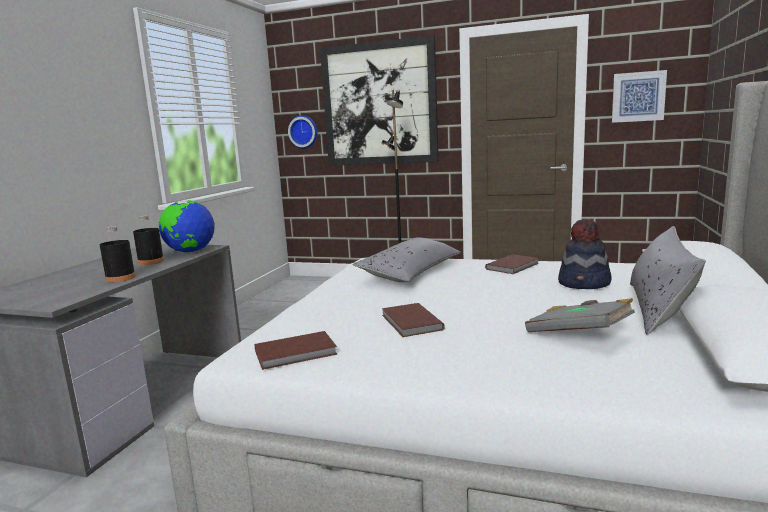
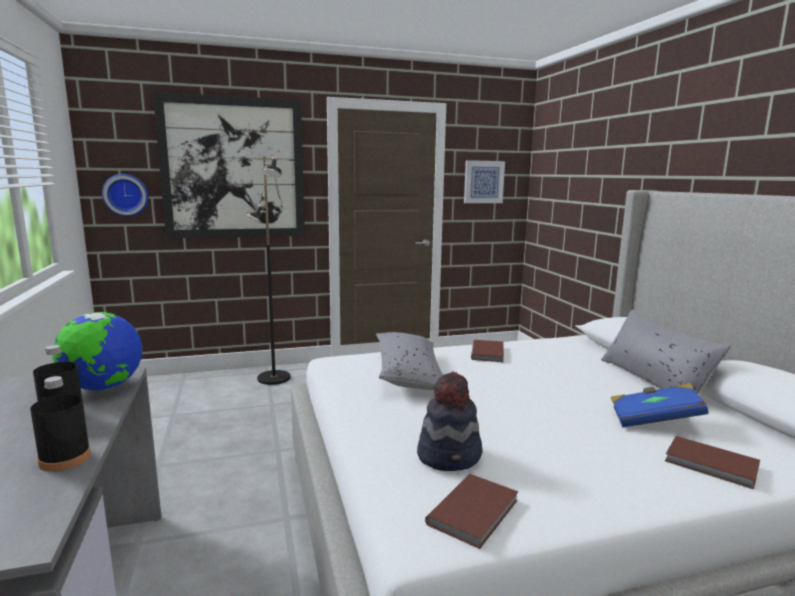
camera: 35 degrees left, 0 degrees up
brown book [382,303,445,337] -> brown book moved to [665,436,760,489]
grey book [525,298,635,332] -> blue book [611,383,708,428]
hat [558,219,612,289] -> hat moved to [417,372,483,471]

